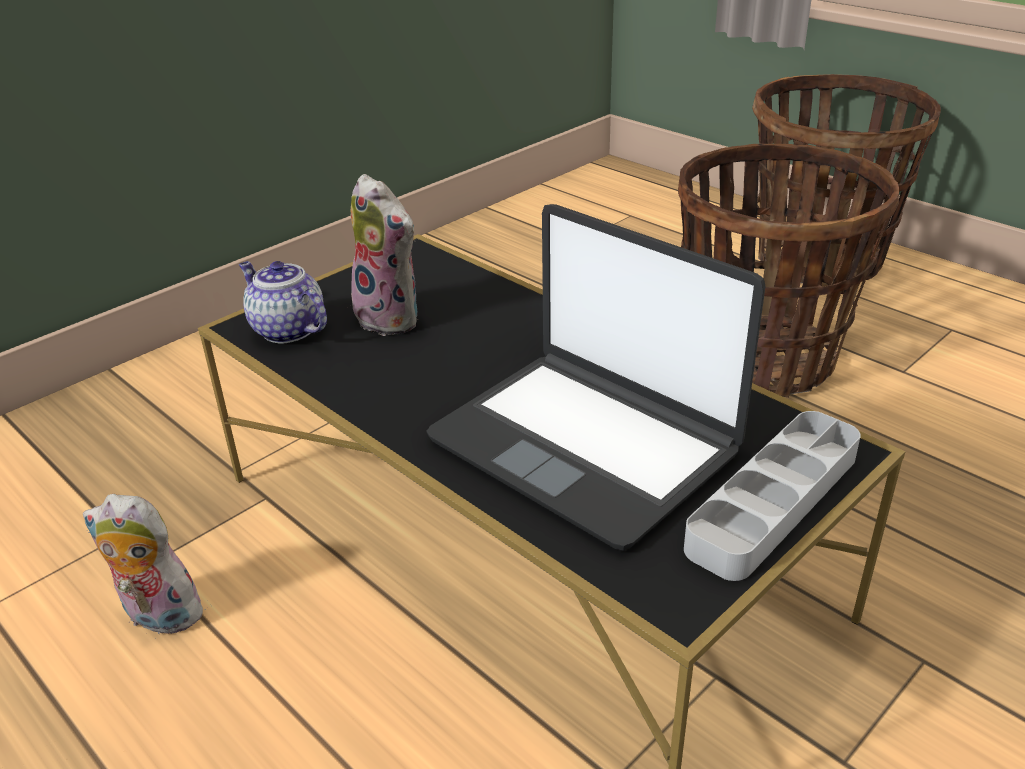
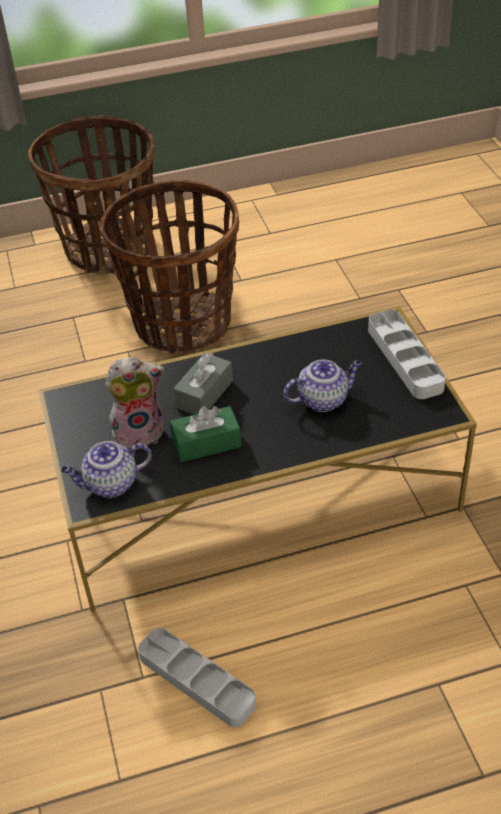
camera: 60 degrees left, 10 degrees up
plush toy [83,494,206,639] -> grey tray [138,628,256,727]
laptop [426,204,766,550] -> teapot [284,359,362,412]
none -> green tissue box [170,406,241,462]
none -> grey tissue box [173,352,233,415]

